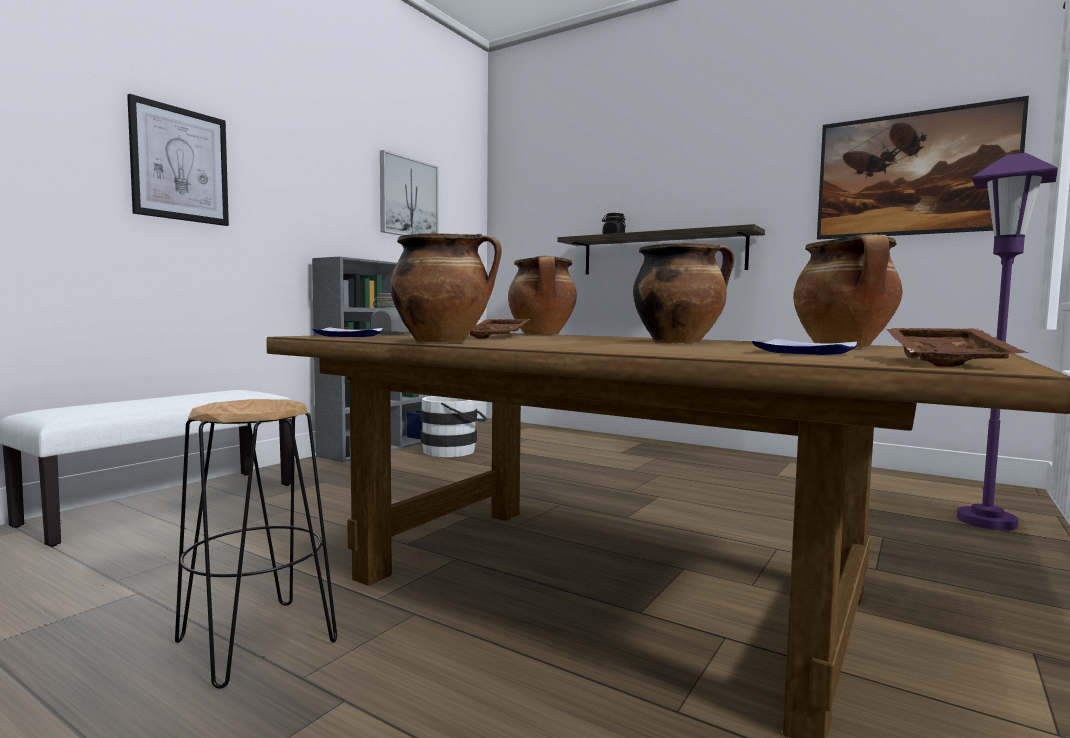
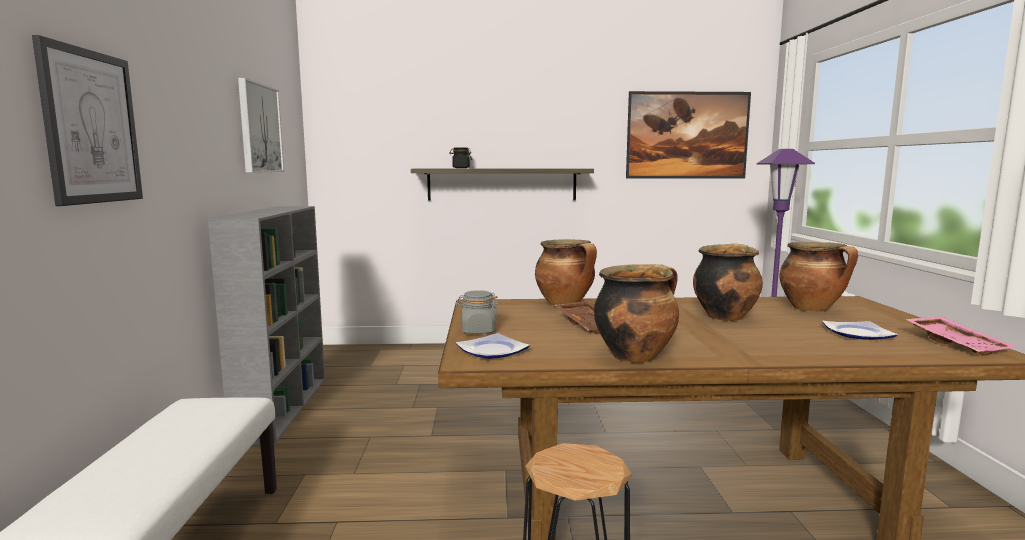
camera: 35 degrees left, 5 degrees up
white bucket [421,396,486,457] -> none
brown tray [886,328,1028,367] -> pink tray [905,316,1017,356]

